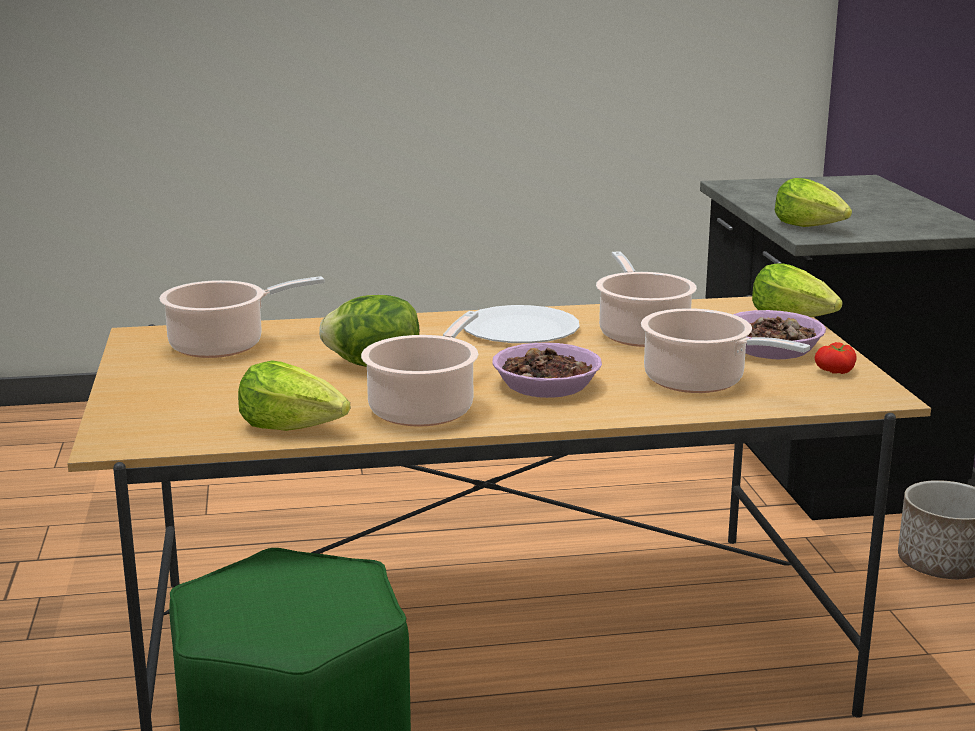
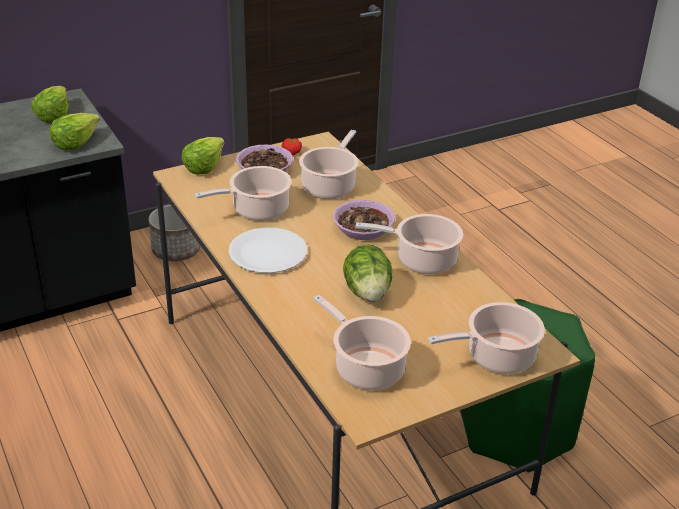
camera: 110 degrees left, 15 degrees up
lettuce [238,360,350,431] -> lettuce moved to [31,86,69,123]
none -> cooking pot [428,302,545,374]

